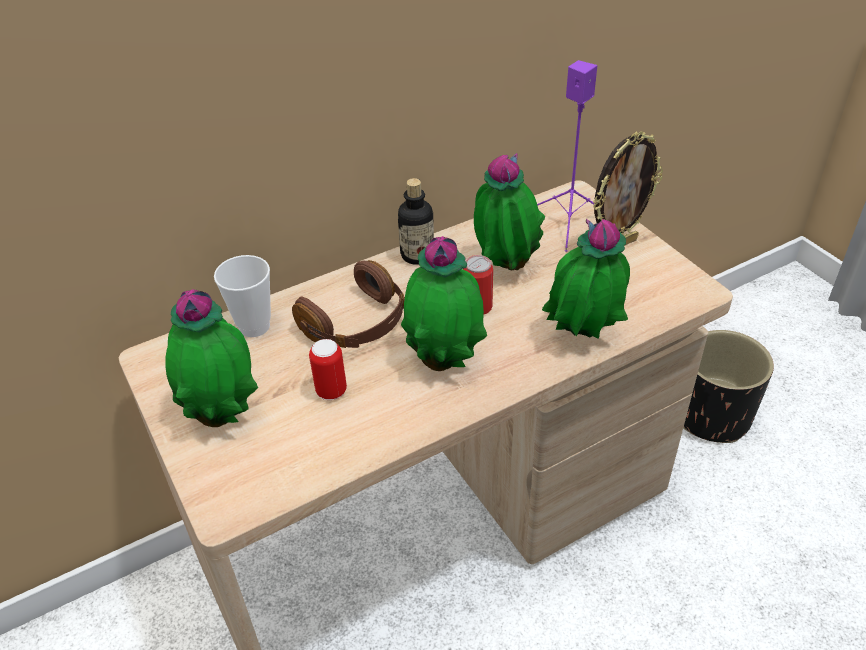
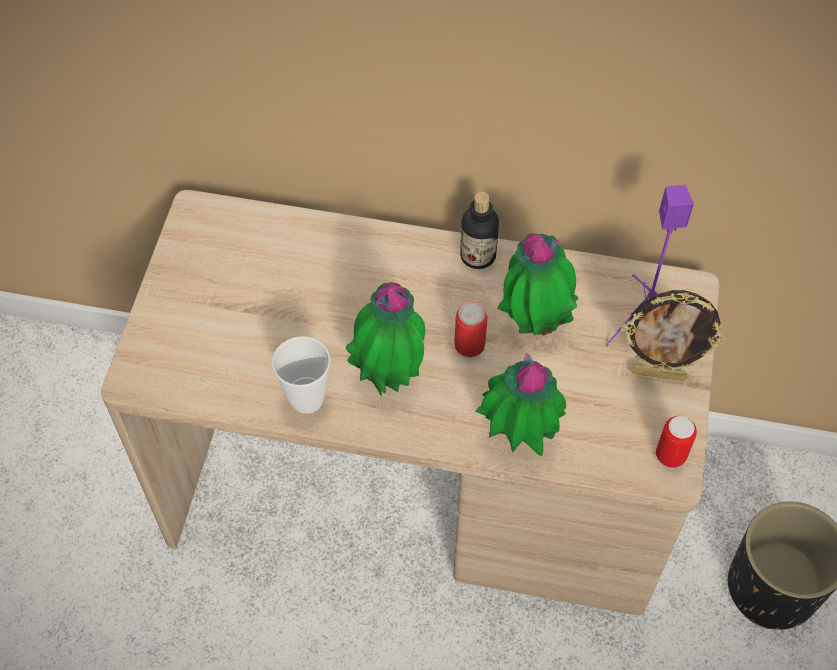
camera: 40 degrees right, 15 degrees up
potted plant [166,289,258,427] -> none
cup [214,255,271,337] -> cup moved to [272,336,331,414]
brown headphones [292,260,405,348] -> none
can [309,339,347,400] -> can moved to [656,416,697,468]

